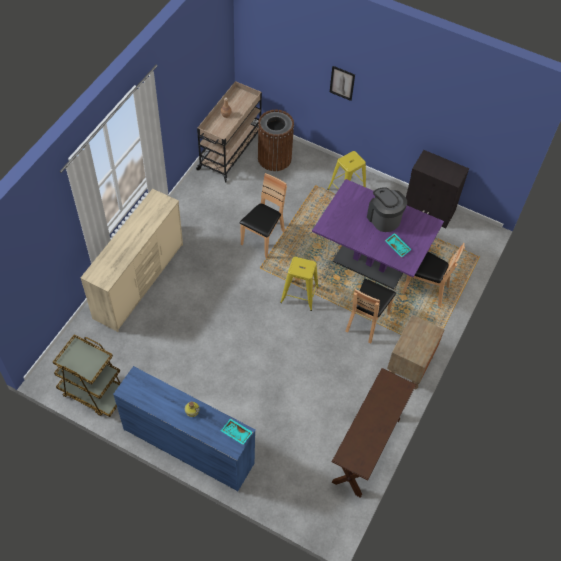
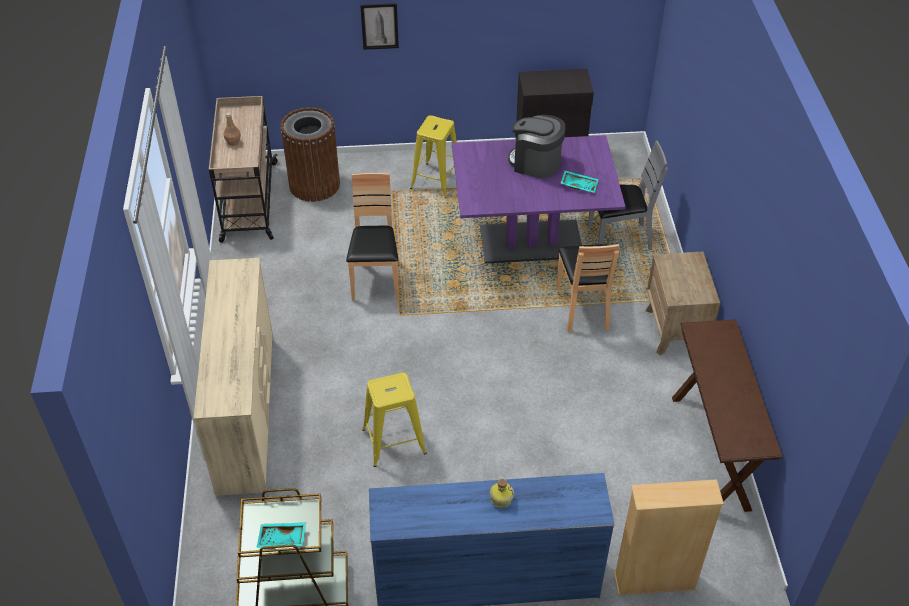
camera: 30 degrees left, 10 degrees down
turquoise tray [221,418,253,445] -> turquoise tray moved to [256,522,306,548]
yellow stool [280,257,319,311] -> yellow stool moved to [362,372,427,467]
brown chair [403,243,465,307] -> grey chair [588,141,668,250]
none -> beige bookcase [614,479,724,596]

